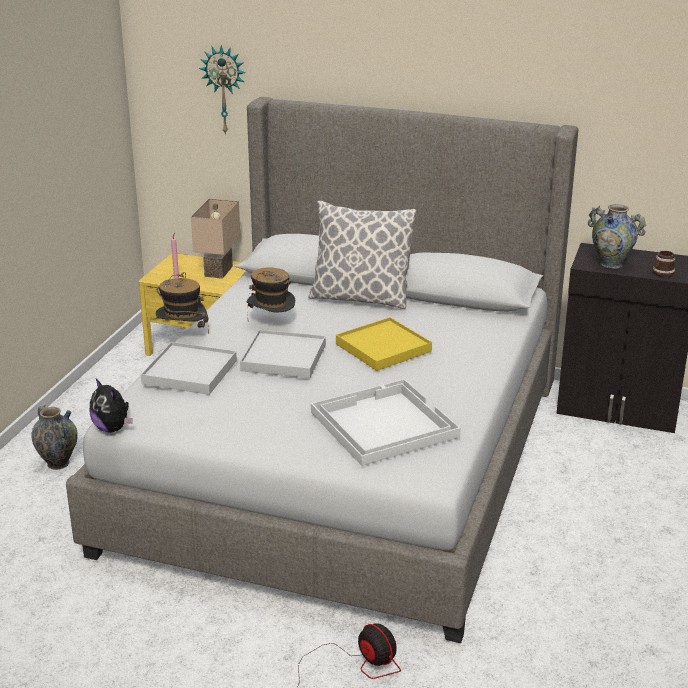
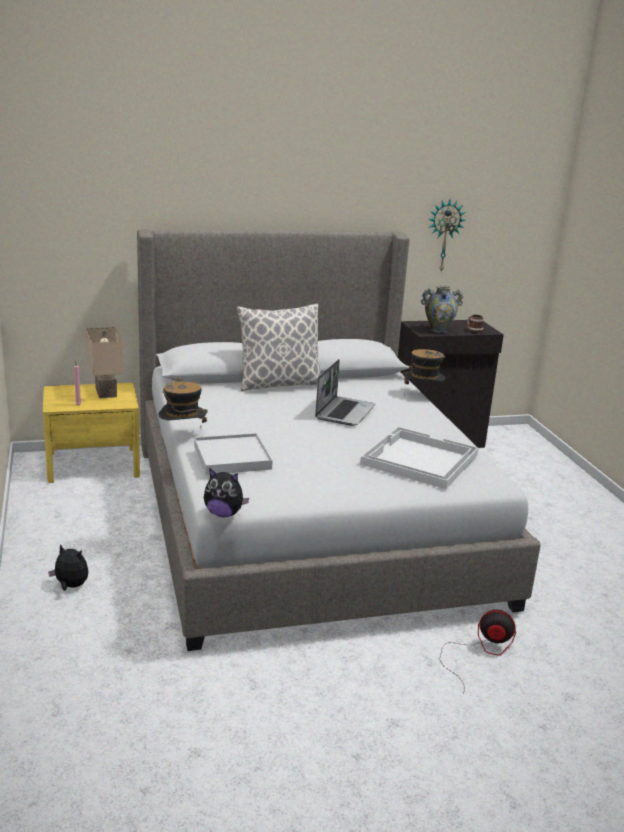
camera: 35 degrees left, 5 degrees down
vase [31,405,78,470] -> plush toy [48,544,88,591]
wall clock [199,45,246,135] -> wall clock moved to [428,200,466,272]
white tray [240,330,326,378] -> none
hat [247,268,295,314] -> hat moved to [403,349,445,396]
yellow tray [336,317,432,371] -> laptop [315,359,375,426]

